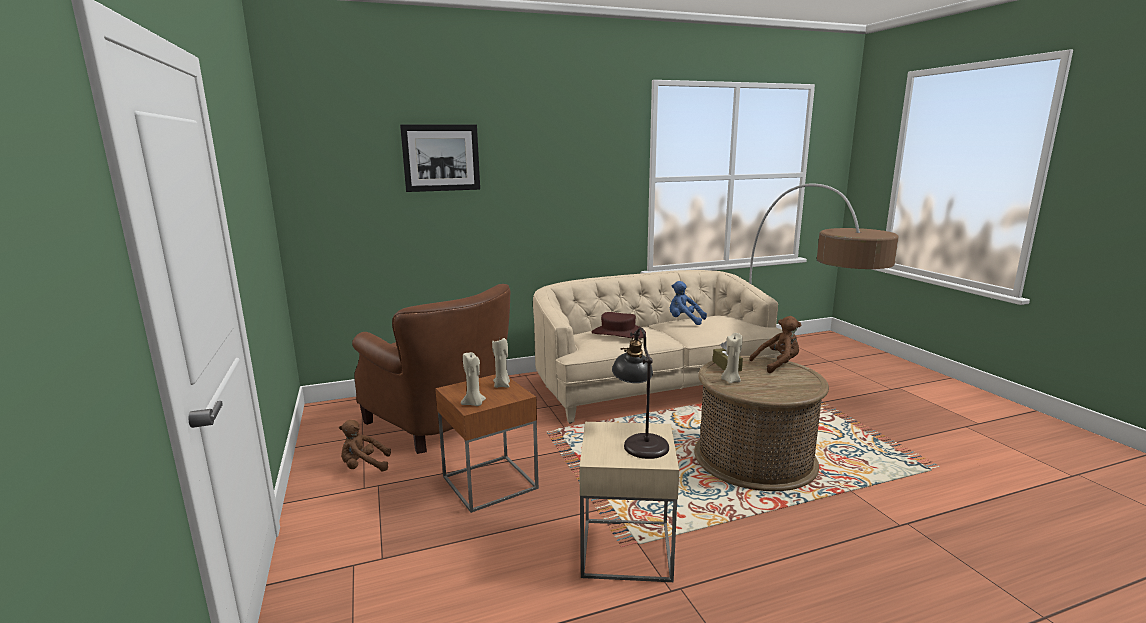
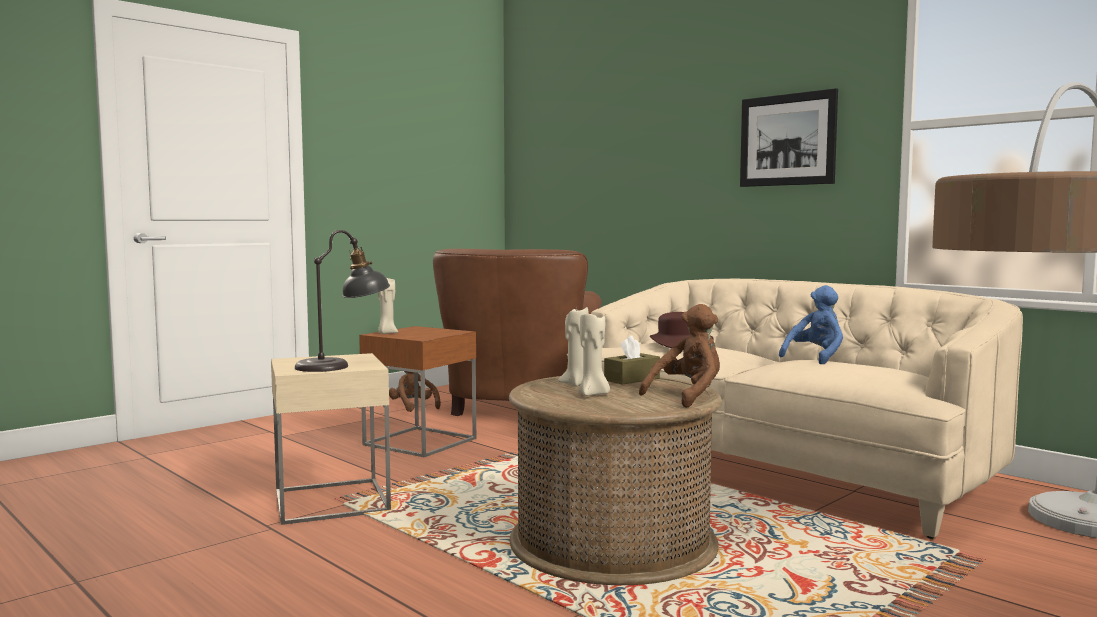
camera: 65 degrees right, 10 degrees down
picture [400,124,480,192] -> picture moved to [740,88,838,187]
beige candle [492,337,510,388] -> beige candle moved to [578,313,610,396]
blue plush toy [670,281,707,325] -> blue plush toy turned 45 degrees clockwise [779,285,843,364]
brown plush toy [749,316,801,373] -> brown plush toy turned 90 degrees counterclockwise [639,304,720,408]

